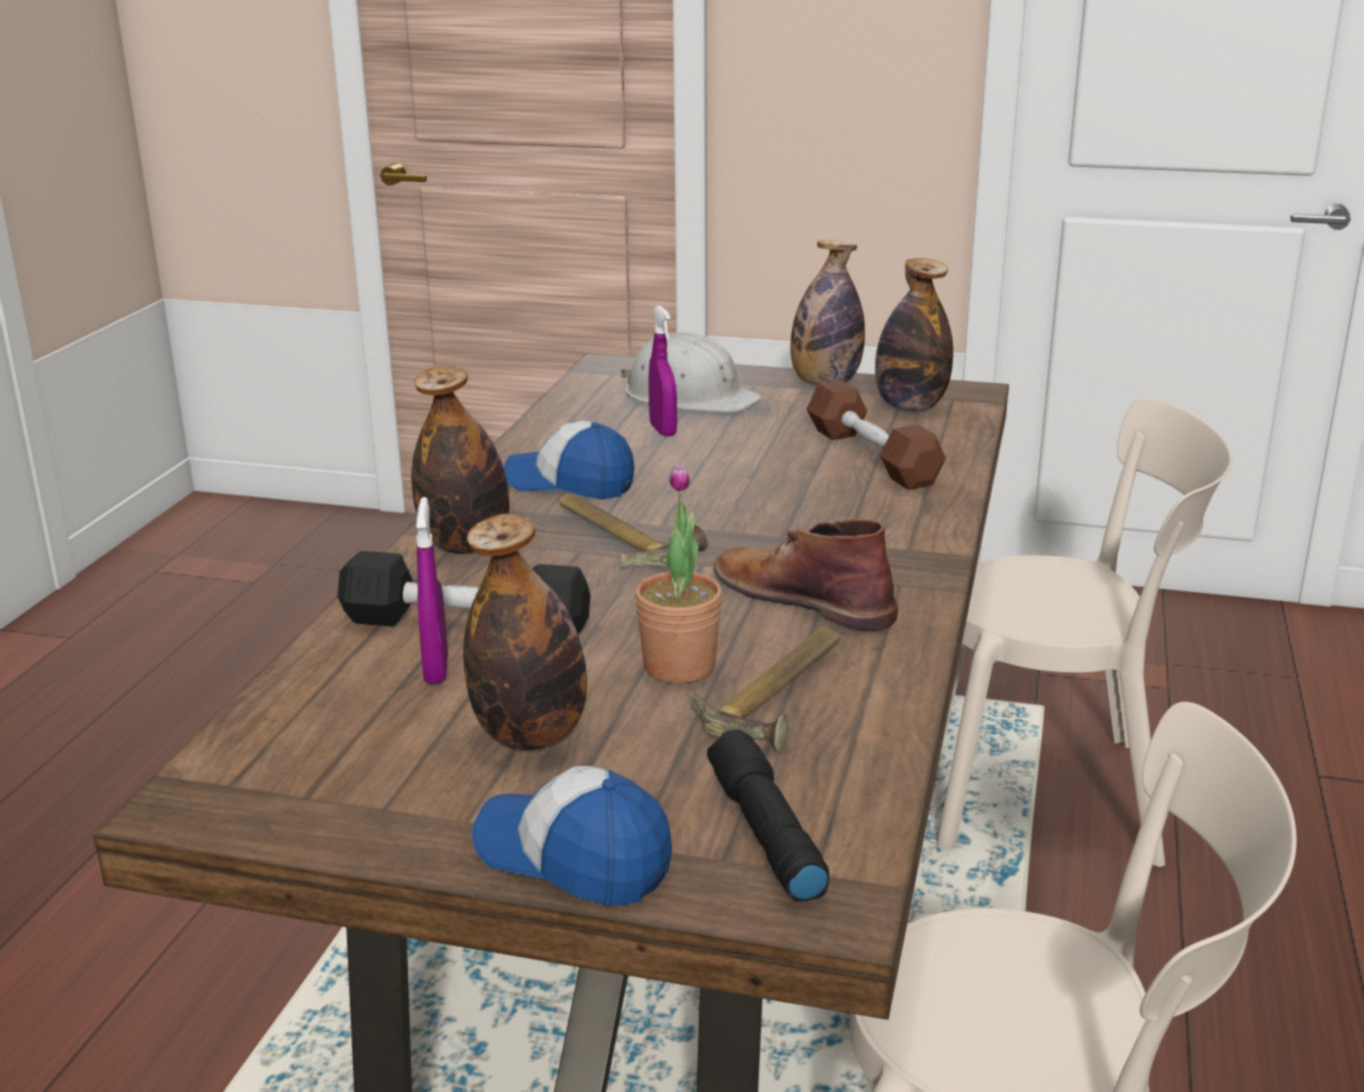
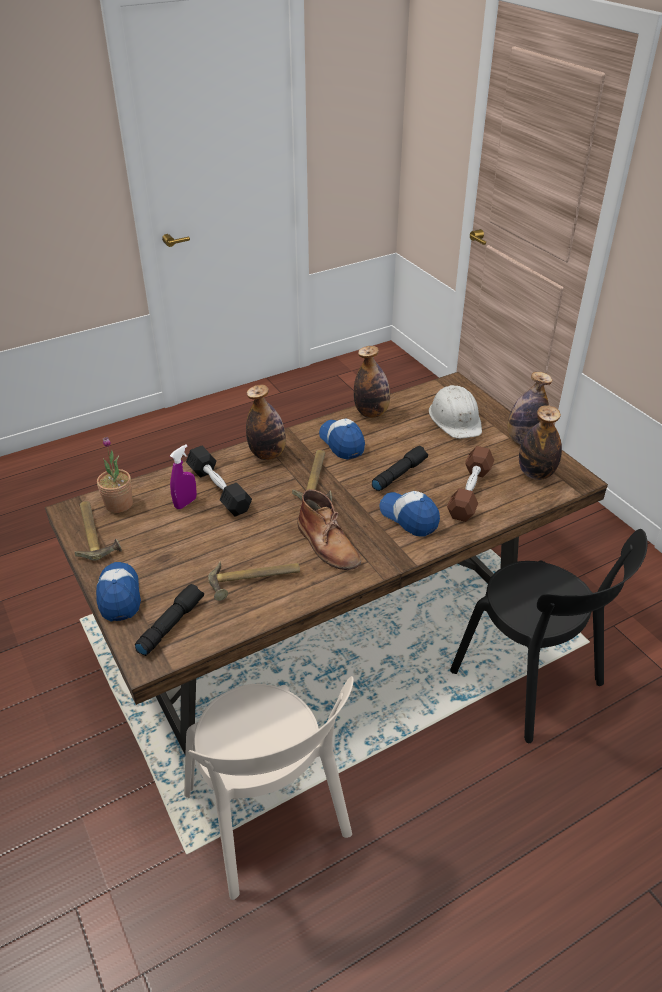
camera: 45 degrees right, 15 degrees up
bottle [463,514,587,750] -> bottle moved to [354,346,390,418]
potted plant [635,465,723,684] -> potted plant moved to [97,437,133,513]
purple spray bottle [649,306,677,436] -> none
brown boot [714,519,898,631] -> brown boot turned 150 degrees clockwise [297,489,361,570]
beige chair [936,397,1233,867] -> black chair [450,529,648,743]
none -> hammer [75,501,122,561]
none -> black flashlight [372,446,428,491]
none -> cap [380,491,440,537]

